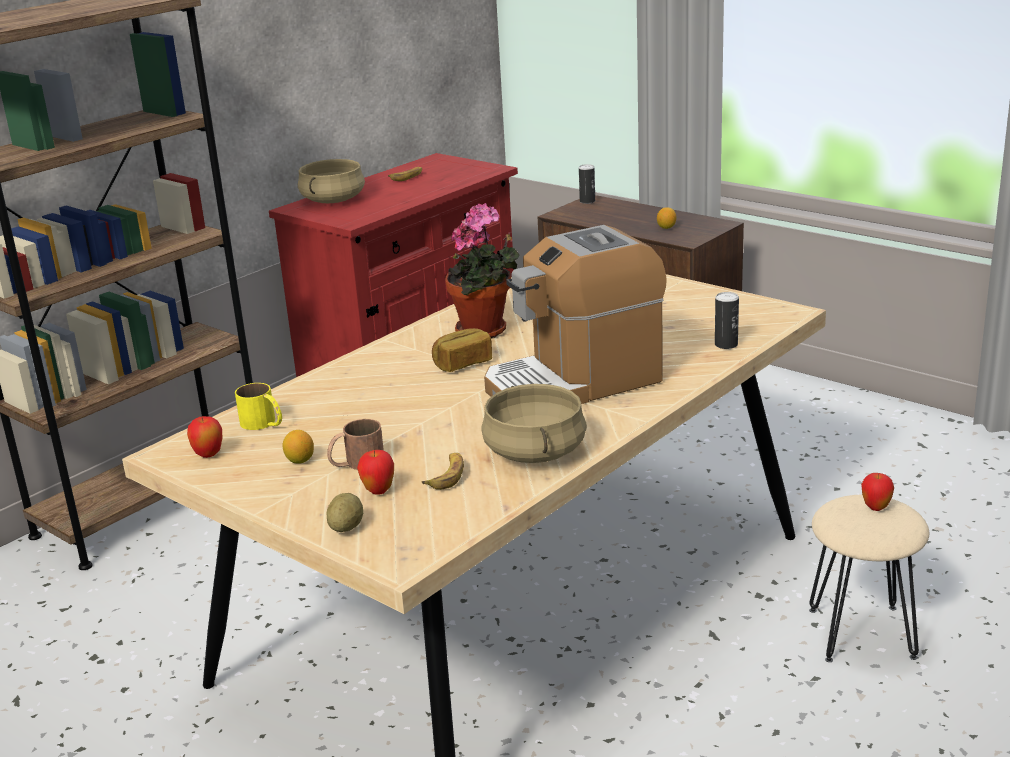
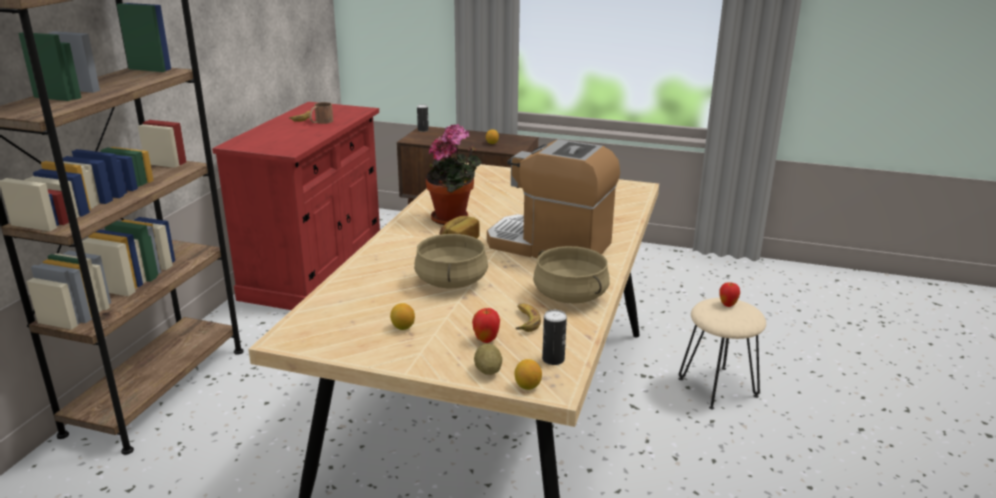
camera: 25 degrees left, 0 degrees up
apple [187,416,222,458] -> none
yellow mug [235,383,282,430] -> none
beige cooking pot [298,159,365,203] -> beige cooking pot moved to [414,234,488,288]
brown mug [327,419,384,470] -> brown mug moved to [309,102,333,124]
coffee machine [484,225,667,404] -> coffee machine turned 75 degrees clockwise [487,139,620,258]
can [715,292,739,349] -> can moved to [542,310,567,365]
none -> lemon [514,359,542,390]

